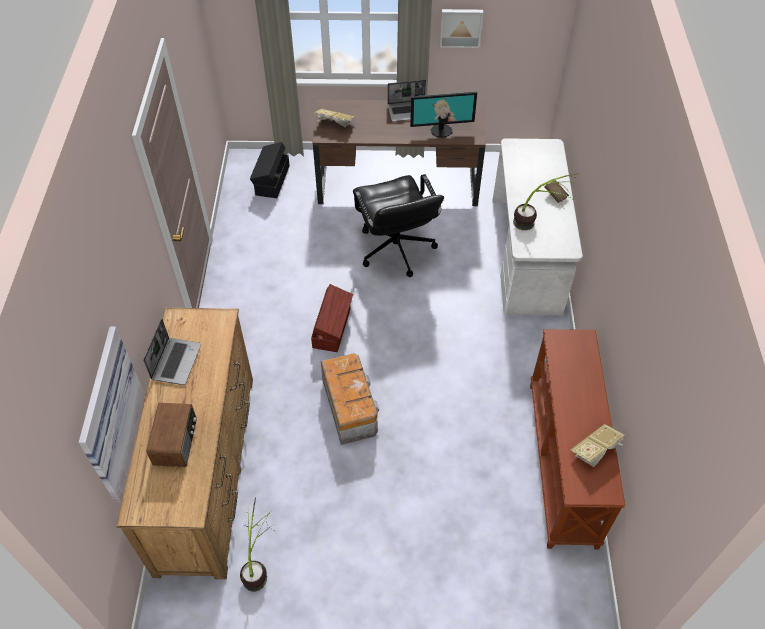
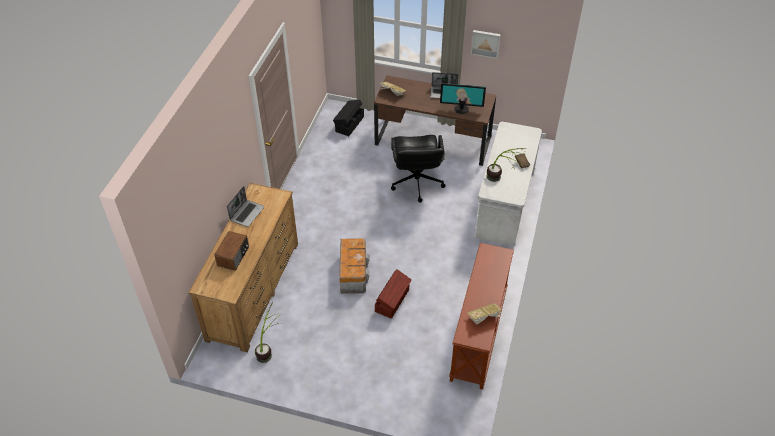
camera: 15 degrees right, 5 degrees down
picture [79,326,145,503] -> none
brown storage box [311,284,353,352] -> brown storage box moved to [375,269,412,319]

